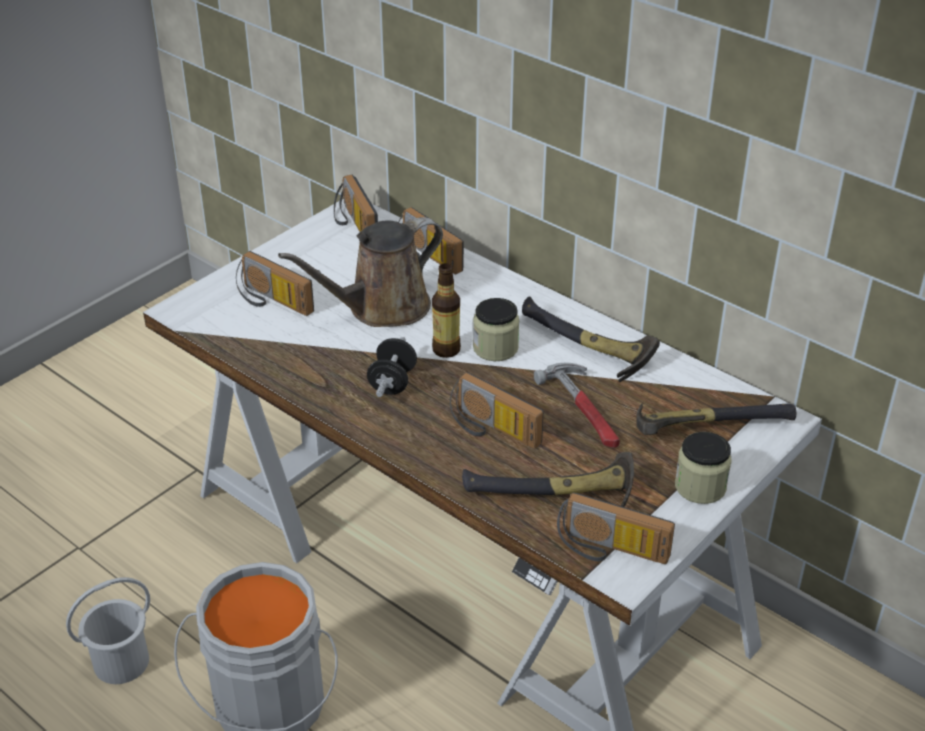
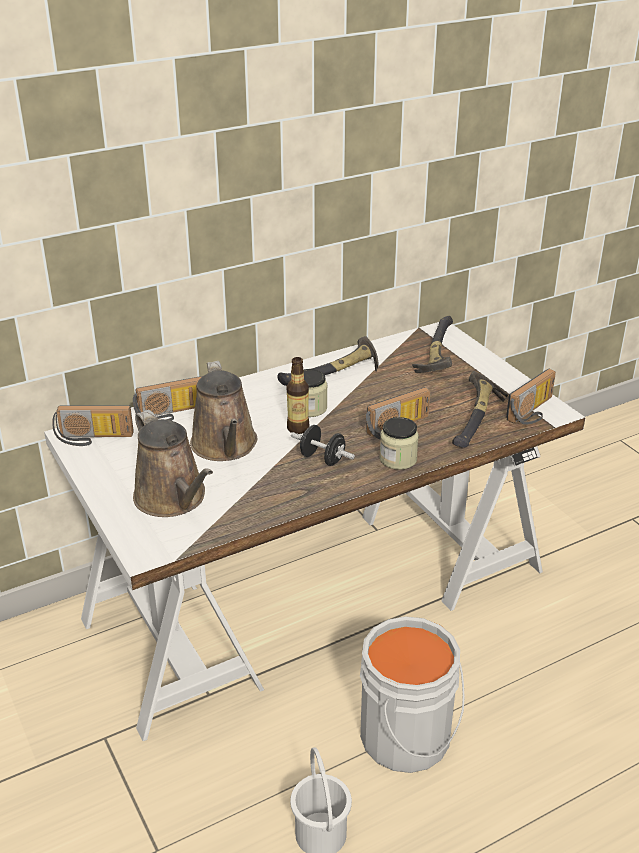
camera: 70 degrees left, 5 degrees down
radio [236,251,314,316] -> brown watering can [133,410,213,517]
hammer [534,363,620,448] -> none
jar [675,432,732,504] -> jar moved to [379,417,419,470]

